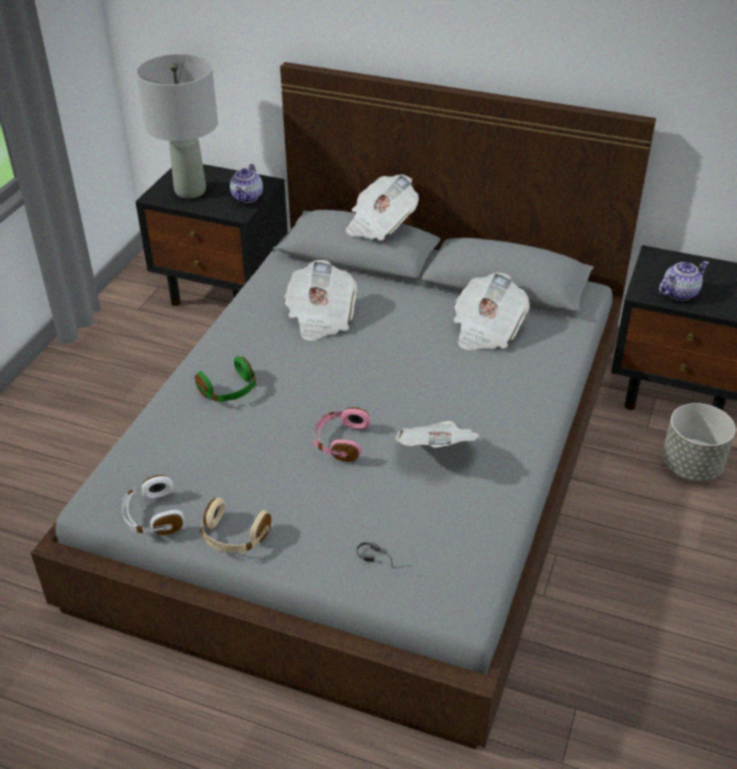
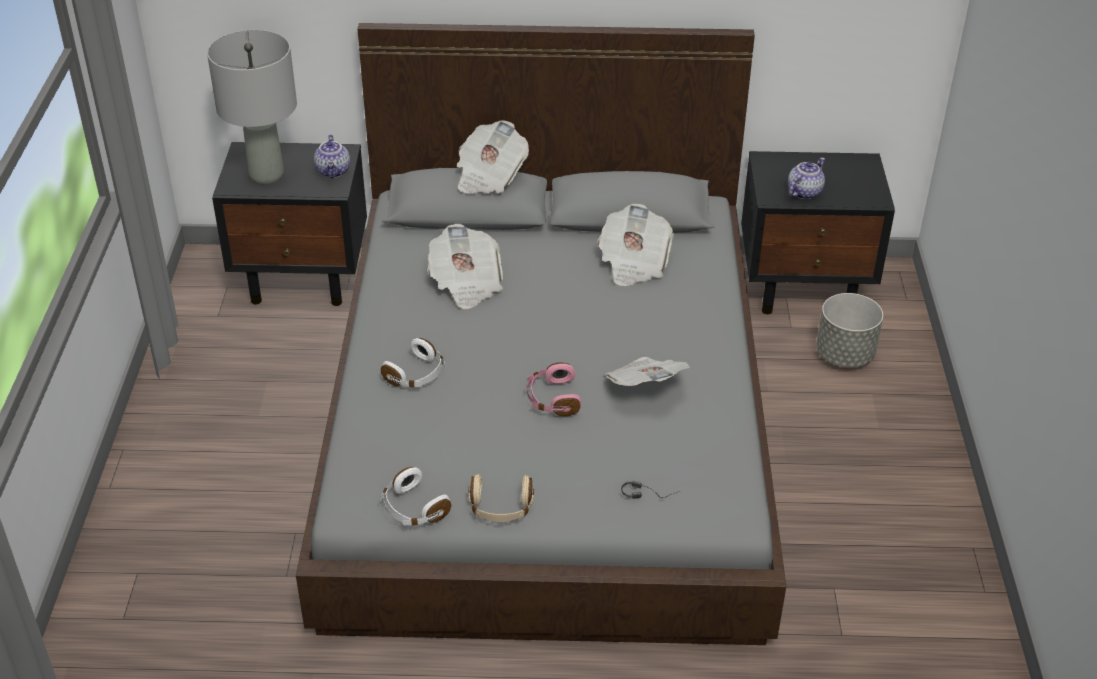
camera: 20 degrees left, 0 degrees up
green headphones [195,356,256,402] -> white headphones [381,338,445,387]

